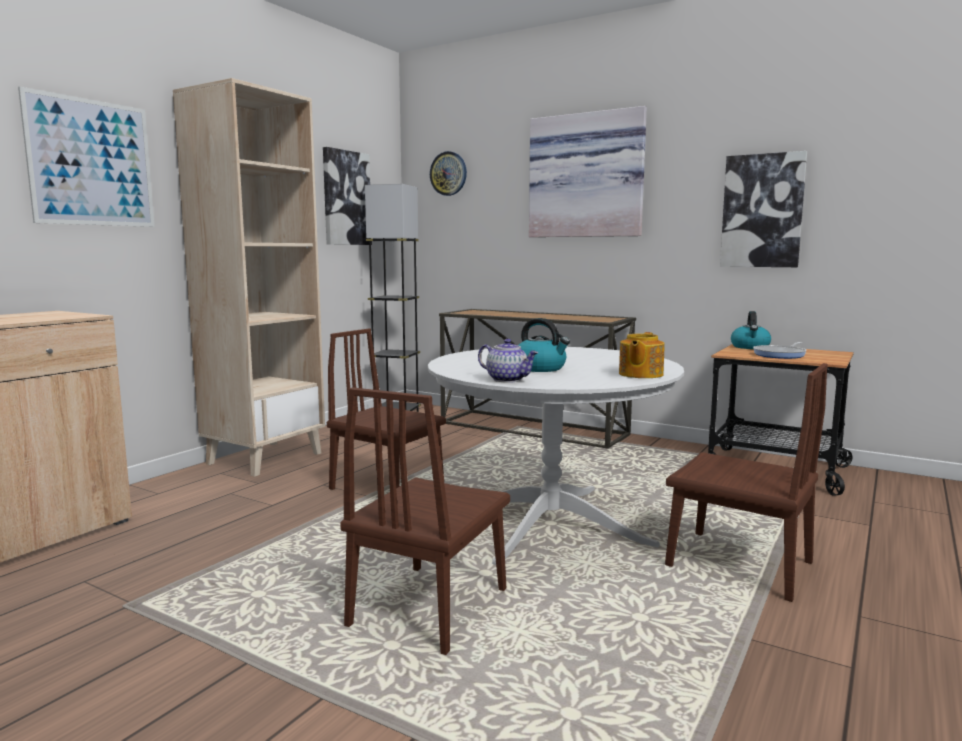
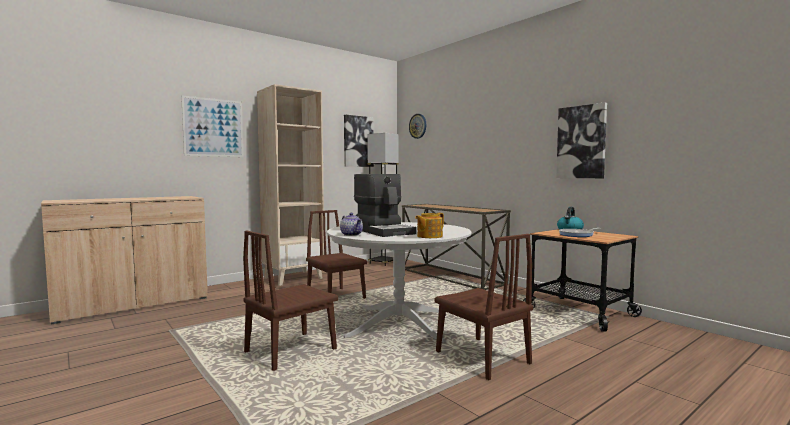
camera: 20 degrees right, 5 degrees down
kettle [518,318,570,372] -> coffee machine [354,174,417,237]
picture [529,106,647,237] -> none

